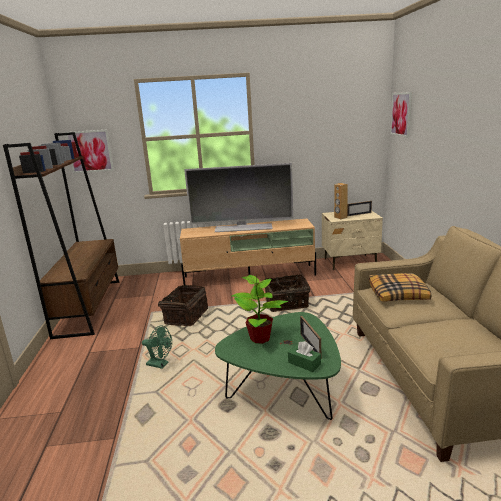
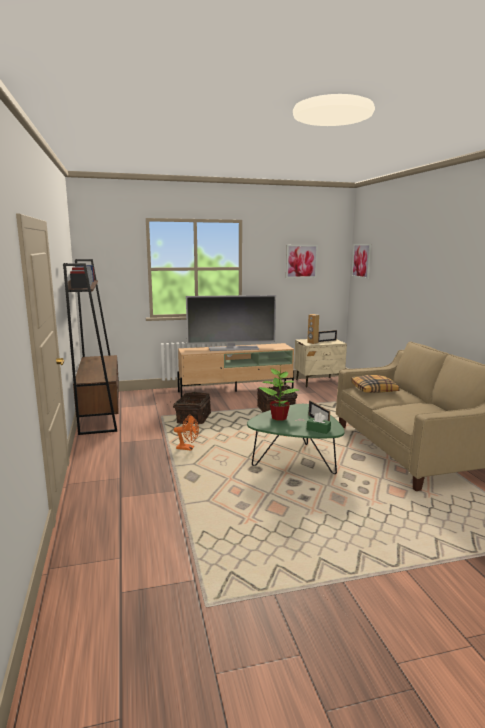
camera: 10 degrees left, 5 degrees down
picture [65,130,114,173] -> picture moved to [286,245,318,278]
green fan [142,325,172,369] -> orange fan [174,415,199,451]

